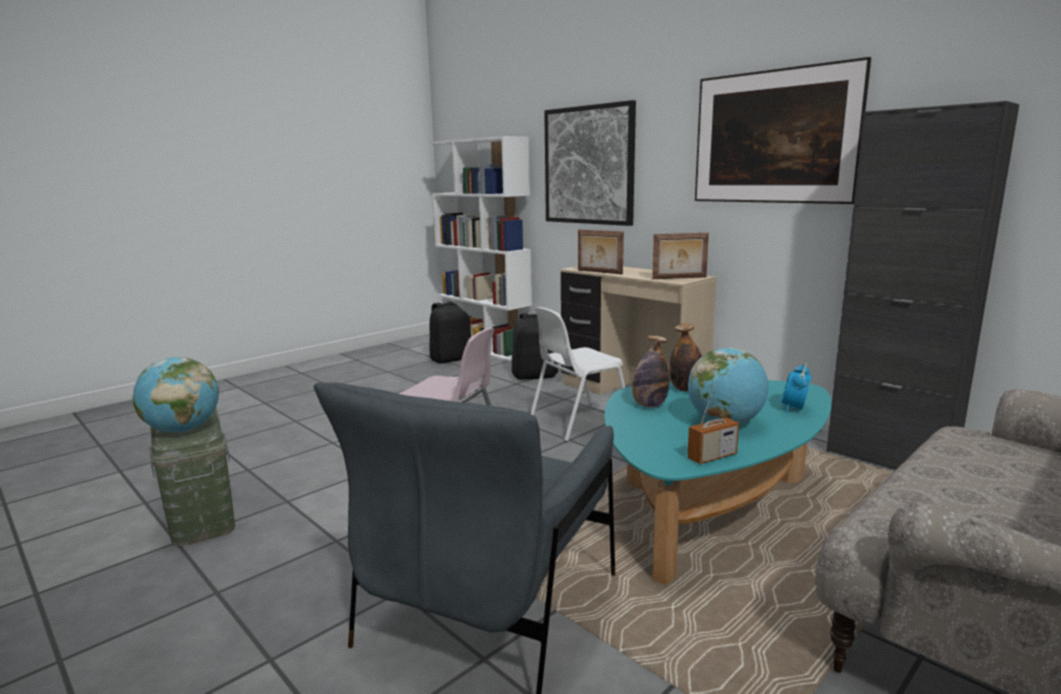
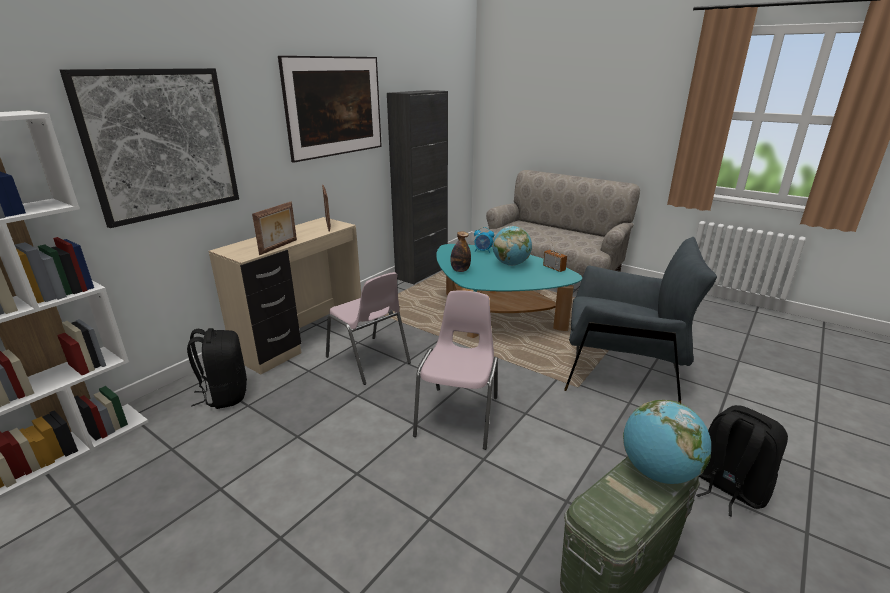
camera: 100 degrees left, 10 degrees up
black backpack [429,301,471,364] -> black backpack moved to [696,405,788,517]
white chair [530,307,626,442] -> pink chair [326,272,411,385]
bottle [632,335,669,408] -> none

